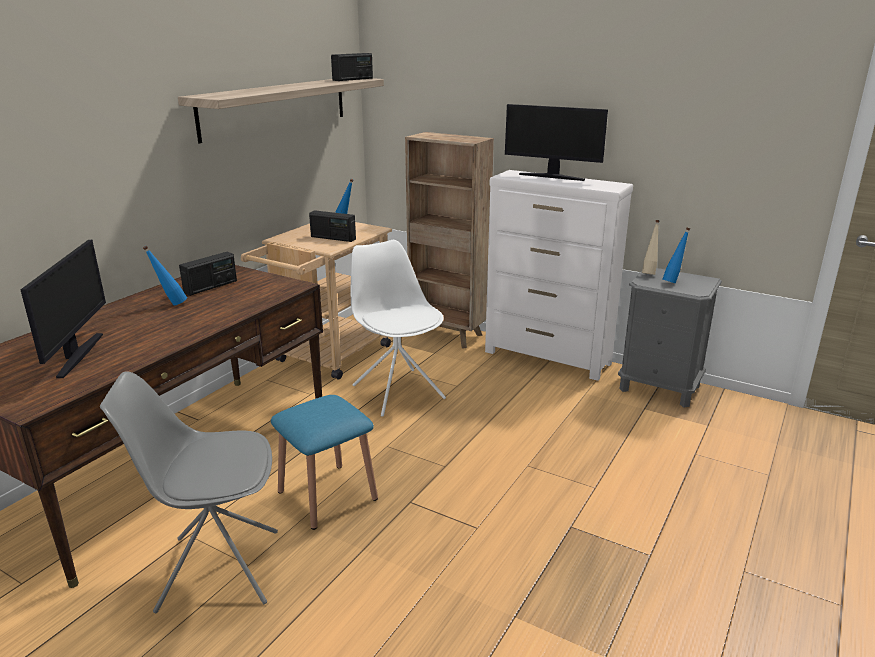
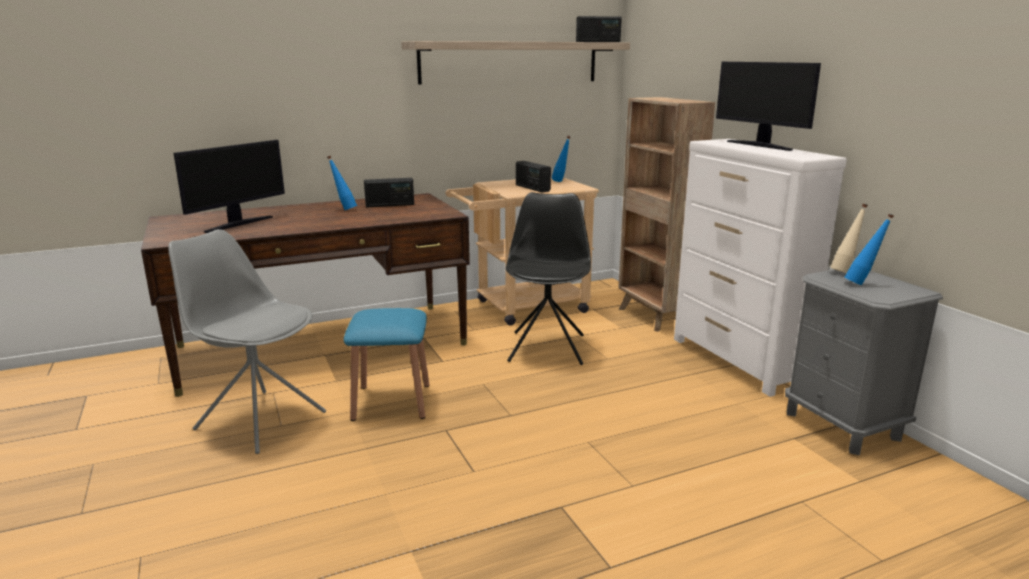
camera: 35 degrees right, 5 degrees down
white chair [351,240,446,417] -> black chair [506,192,591,365]

